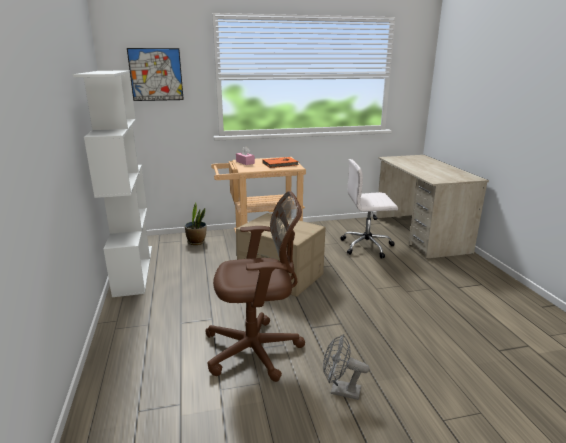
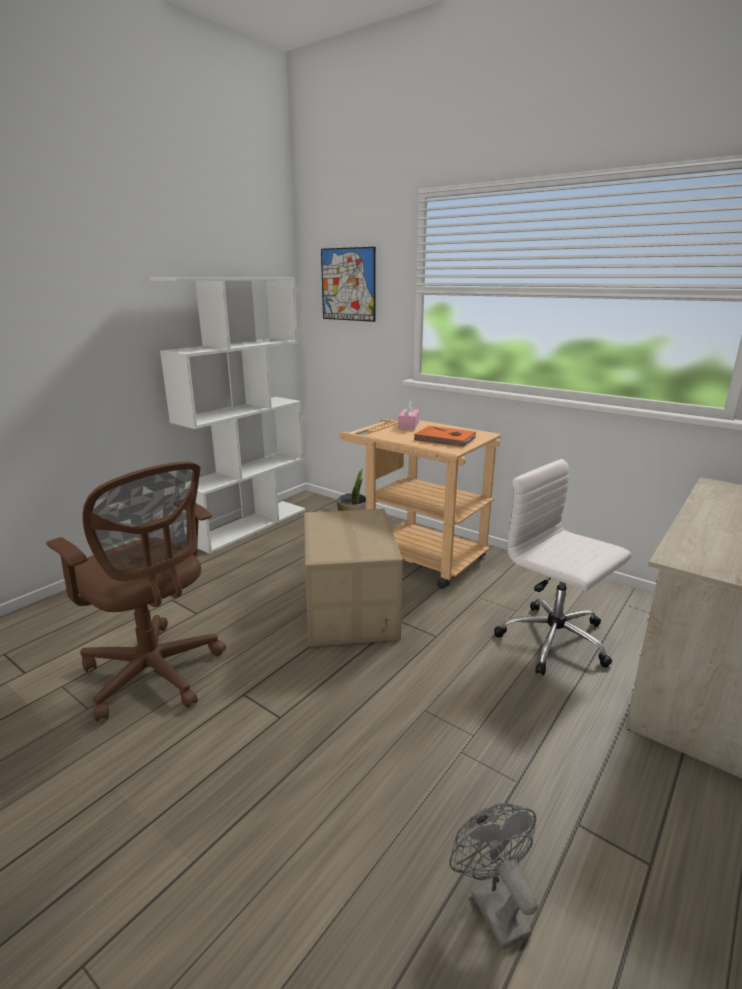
camera: 50 degrees right, 0 degrees up
grey fan [323,334,369,400] -> grey fan moved to [449,803,538,950]

